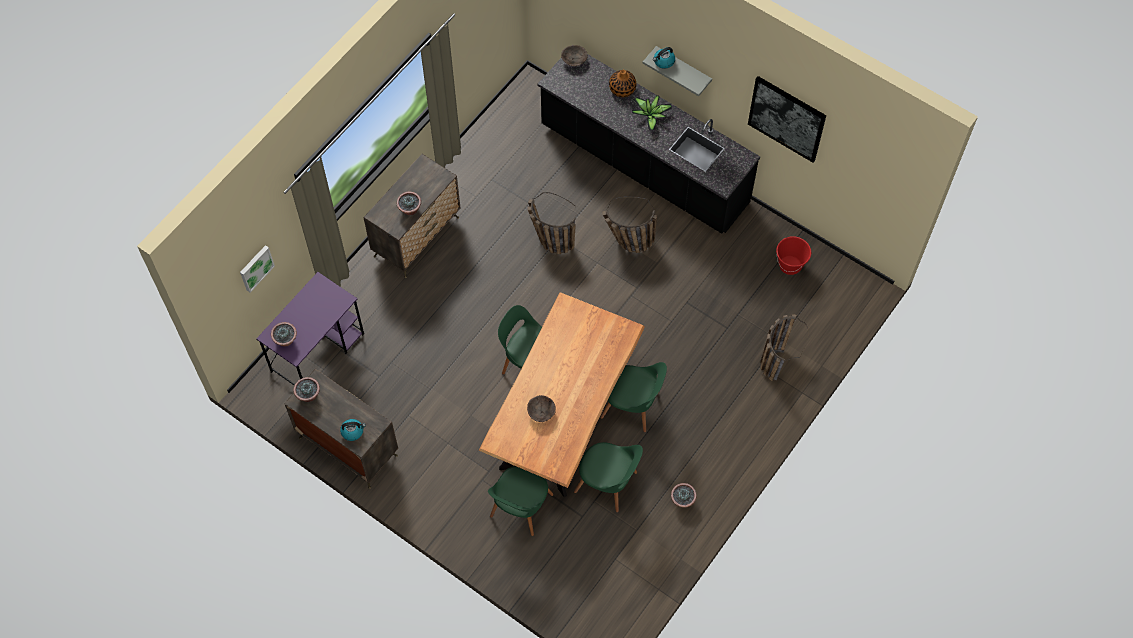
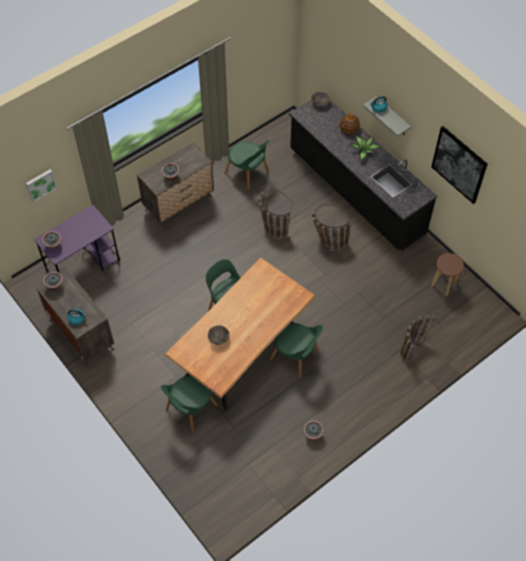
camera: 15 degrees right, 5 degrees down
green chair [574,442,643,513] -> green chair moved to [224,140,269,190]
red bucket [776,236,811,275] -> brown stool [431,253,464,296]

